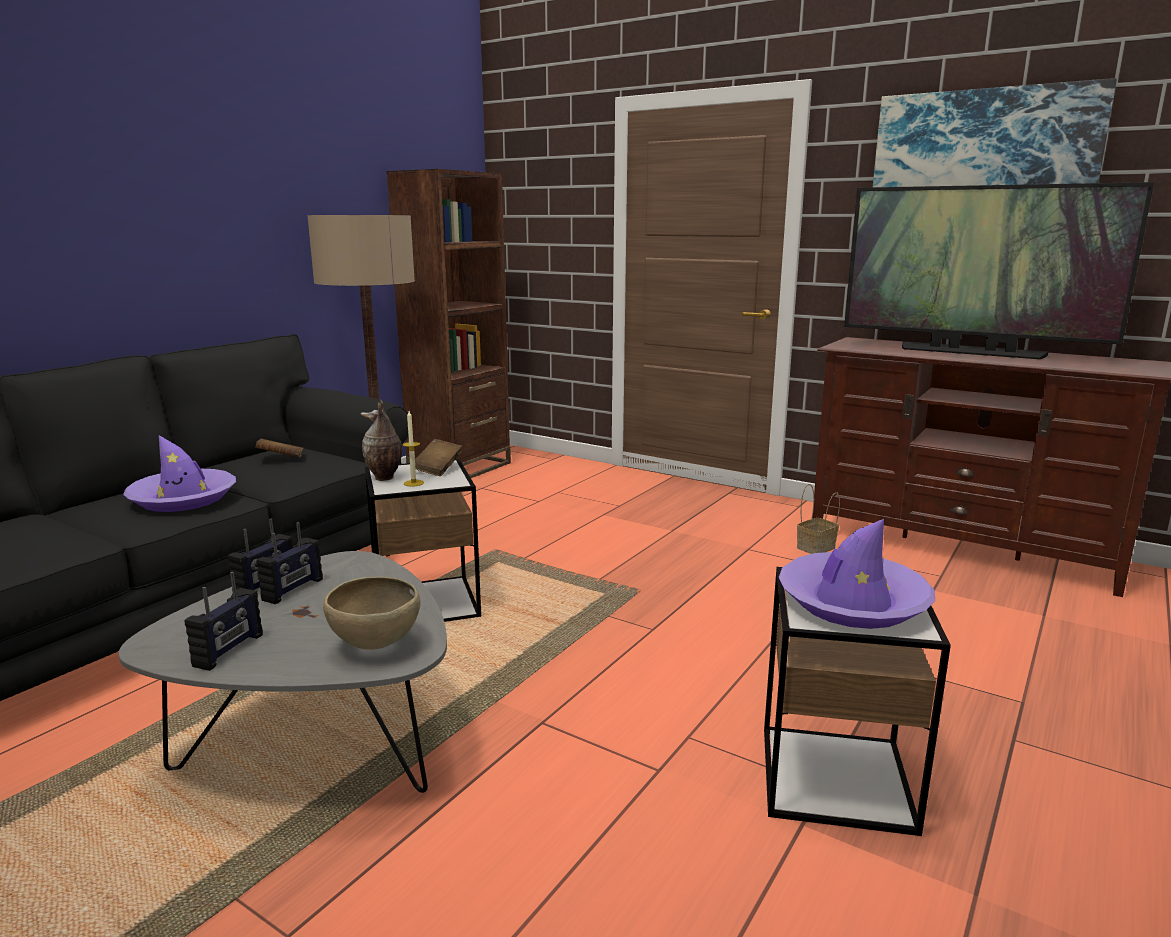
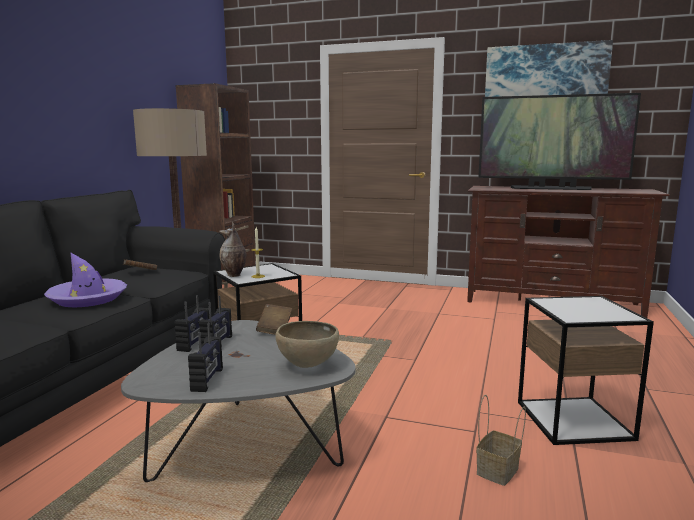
camera: 15 degrees left, 5 degrees down
brown book [415,439,462,476] -> brown book moved to [256,304,292,335]
purple hat [778,519,935,629] -> none
basket [797,484,840,554] -> basket moved to [476,395,526,486]

